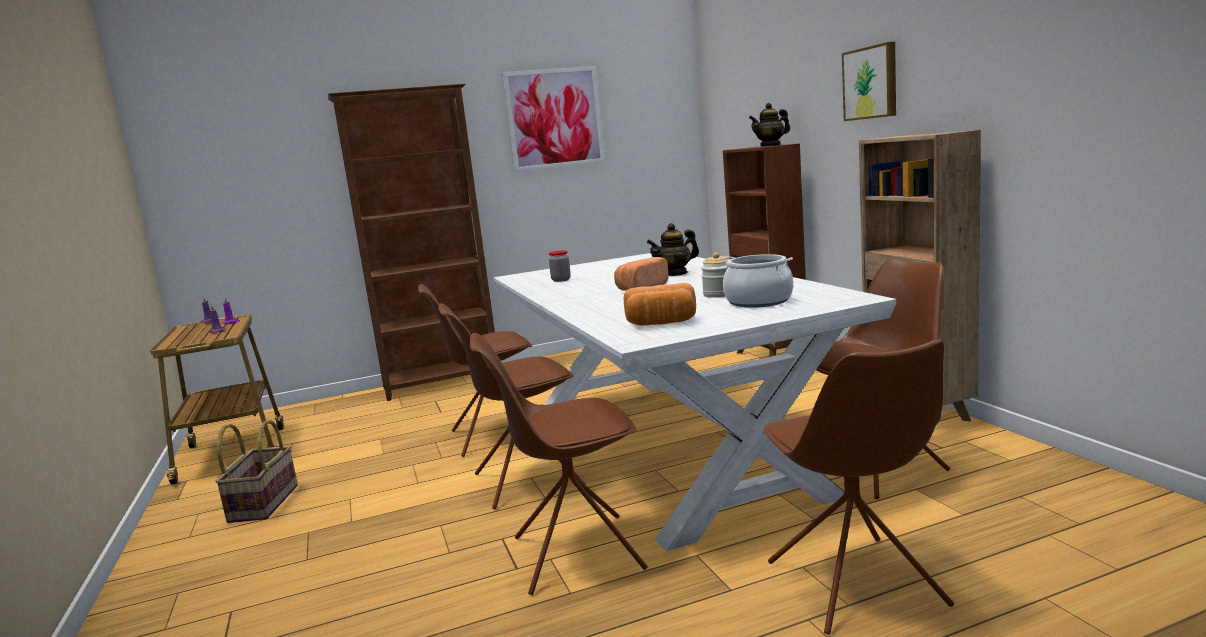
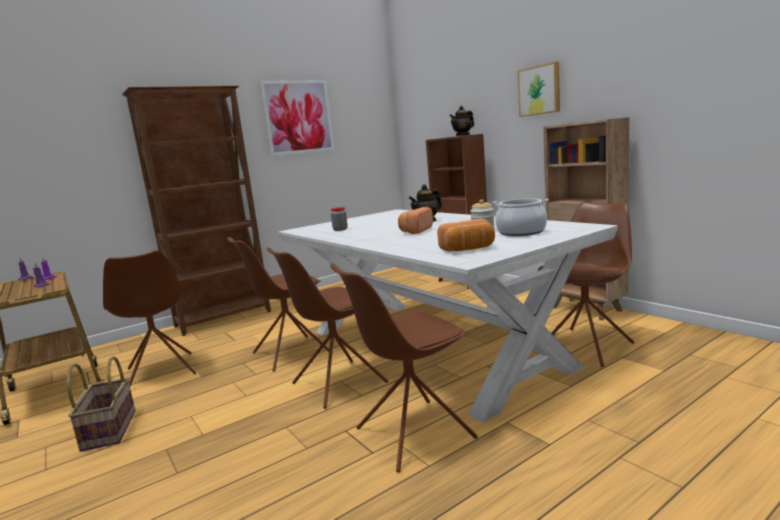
camera: 15 degrees left, 0 degrees up
brown chair [764,339,954,635] -> brown chair moved to [103,250,197,387]

